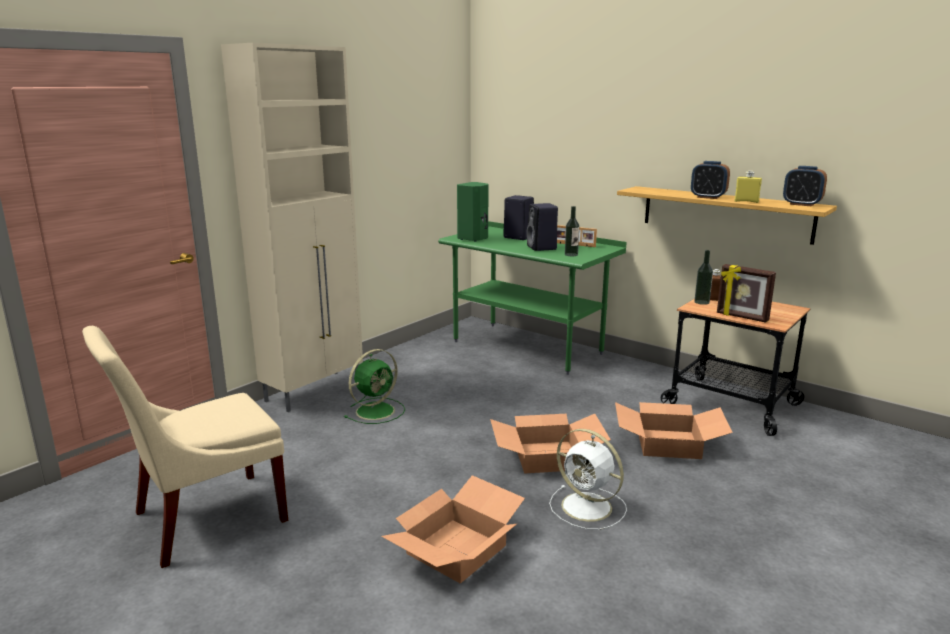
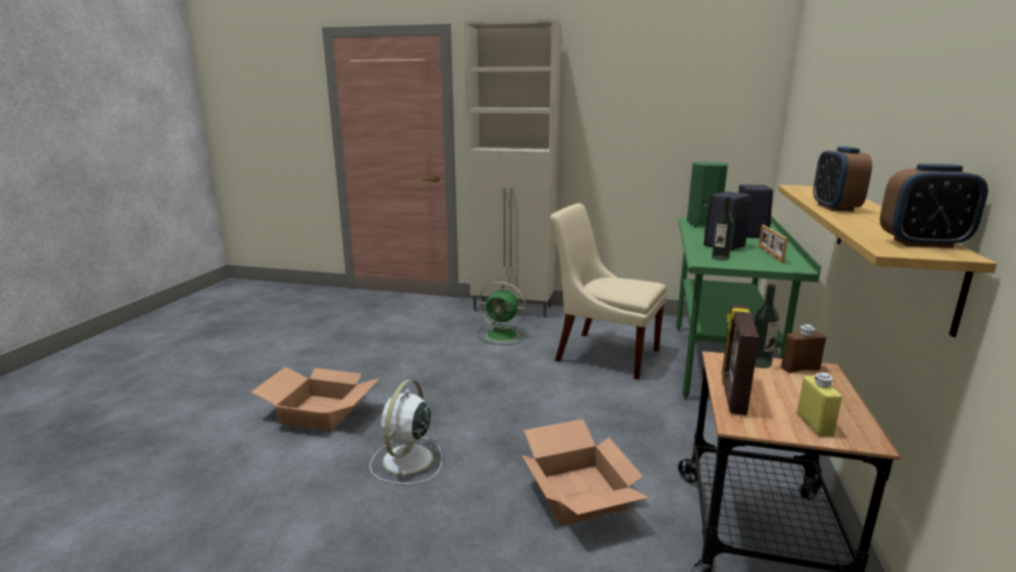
camera: 65 degrees right, 0 degrees up
beige chair [82,326,288,568] -> beige chair moved to [550,203,667,380]
cardboard box [490,414,611,474] -> none
yellow bottle [735,171,762,203] -> yellow bottle moved to [797,372,842,437]
alarm clock [783,166,827,207] -> alarm clock turned 90 degrees counterclockwise [880,164,988,248]

